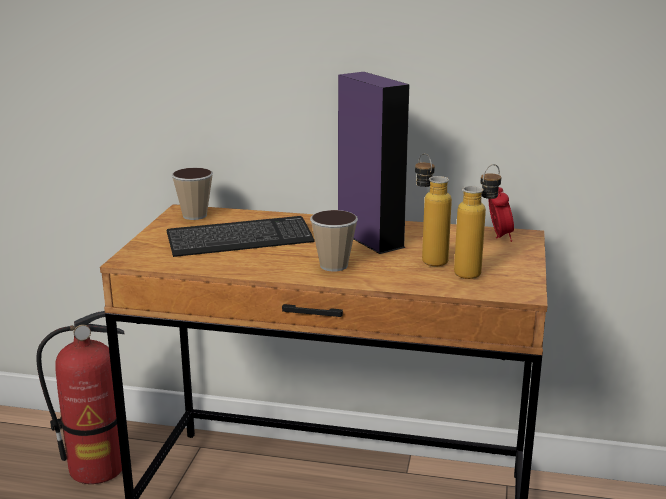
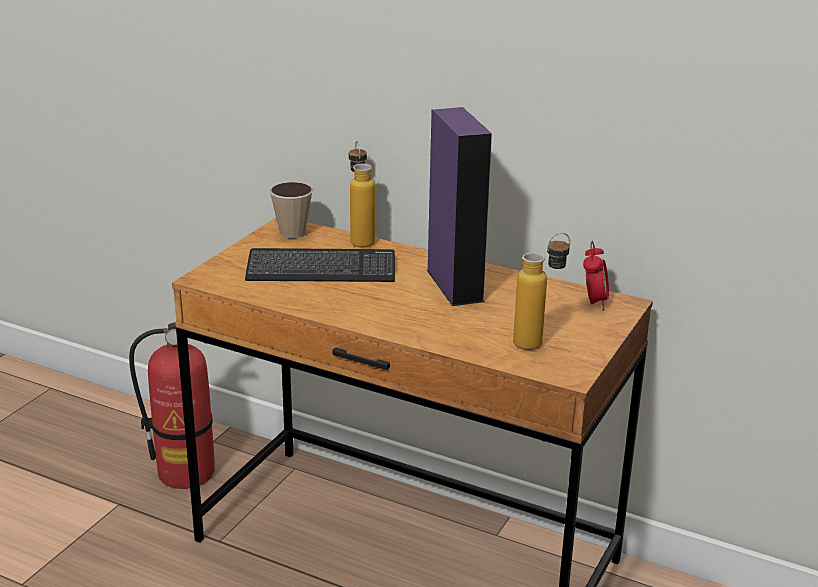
camera: 15 degrees right, 5 degrees up
cup [310,210,358,271] -> none
bottle [415,153,452,266] -> bottle moved to [349,141,375,247]

